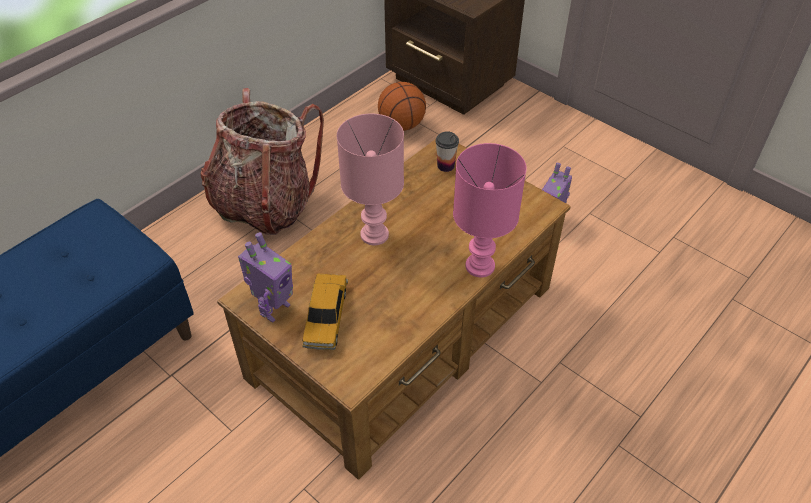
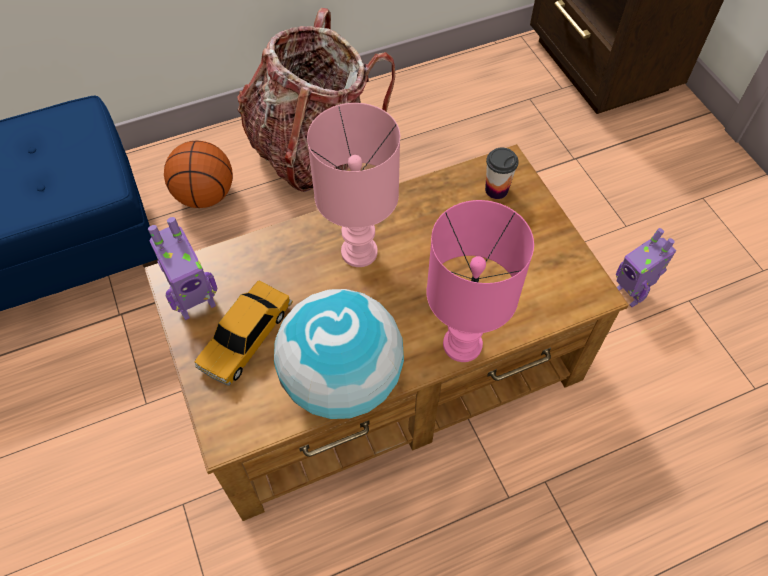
camera: 25 degrees right, 10 degrees up
basketball [378,82,426,131] -> basketball moved to [164,140,233,208]
none -> globe [274,289,404,419]

